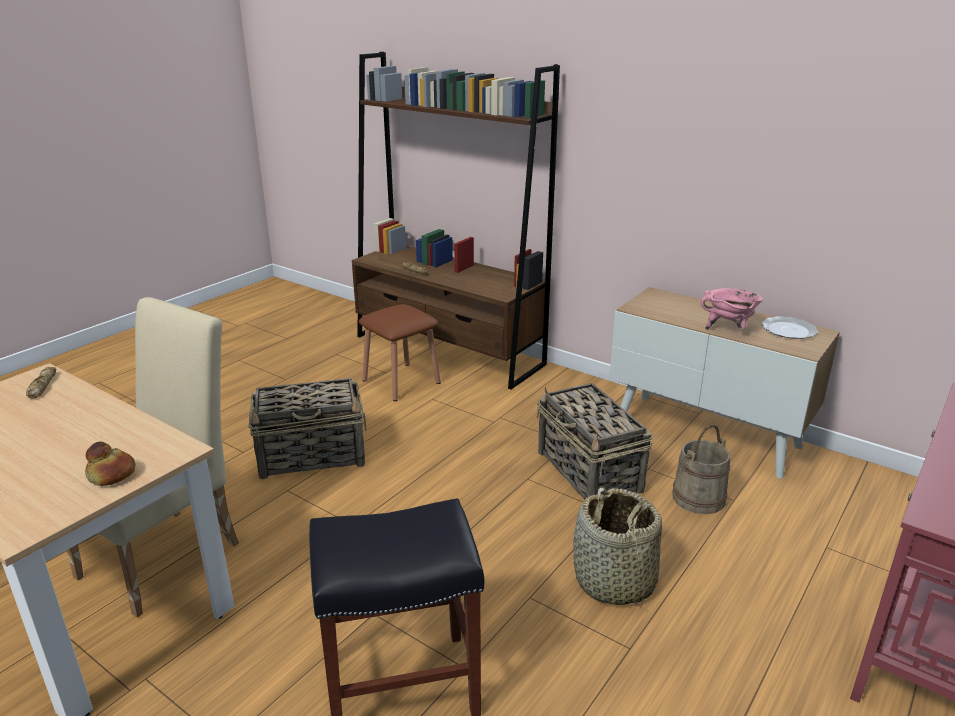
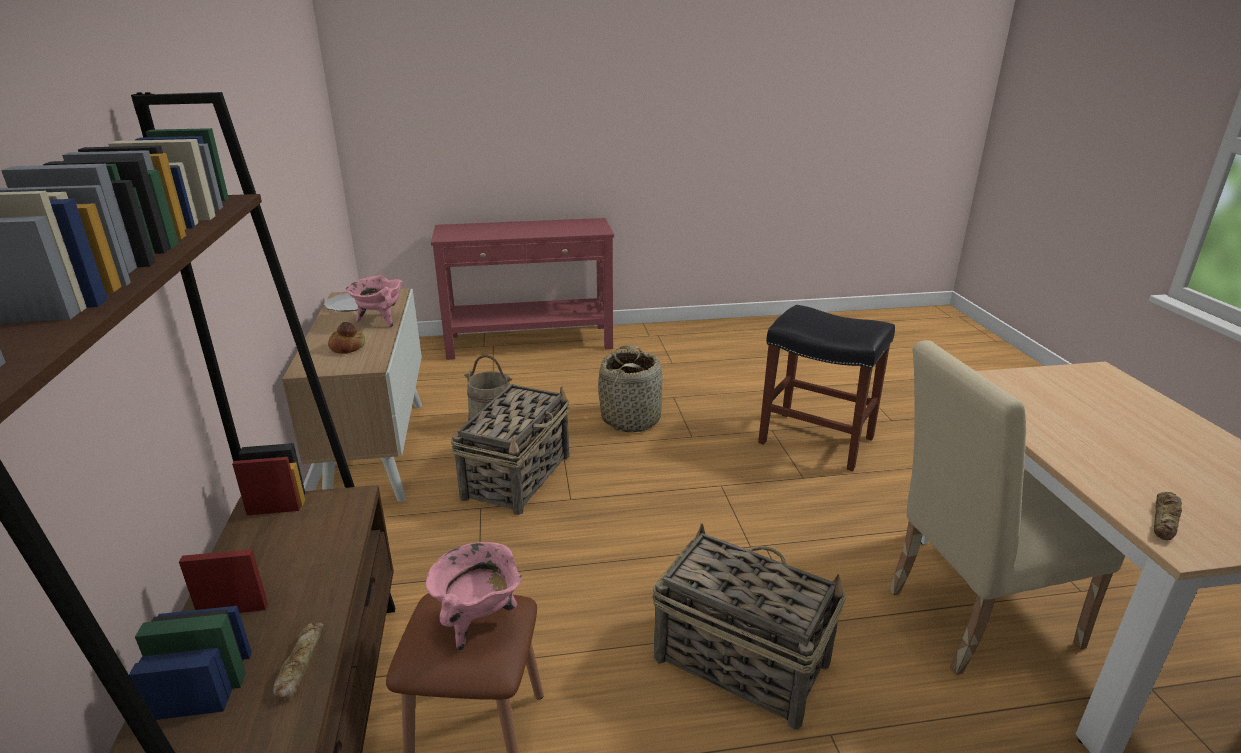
camera: 135 degrees left, 0 degrees up
bread [85,442,135,486] -> bread moved to [328,322,365,354]
none -> pink cooking pot [426,542,522,651]

